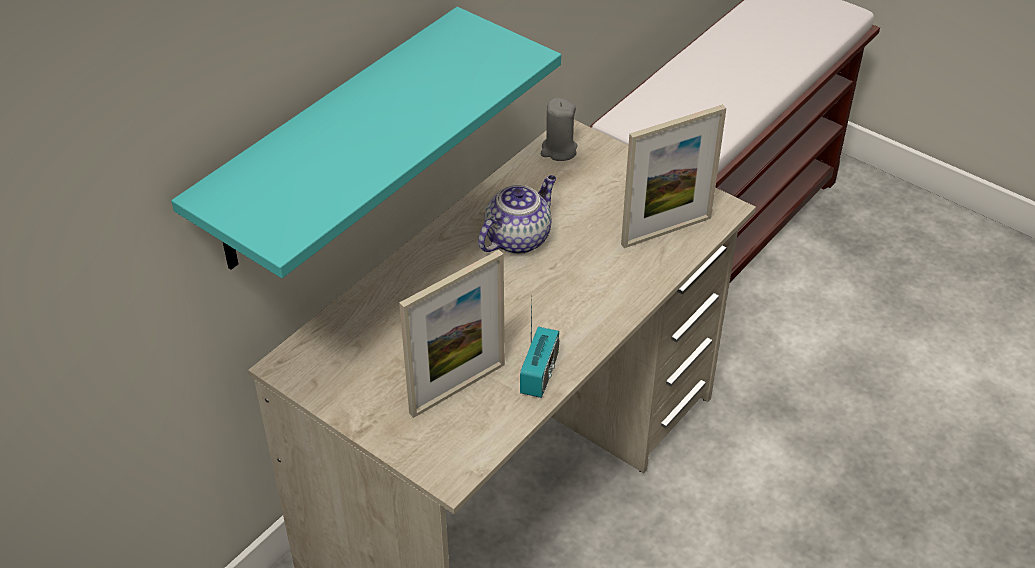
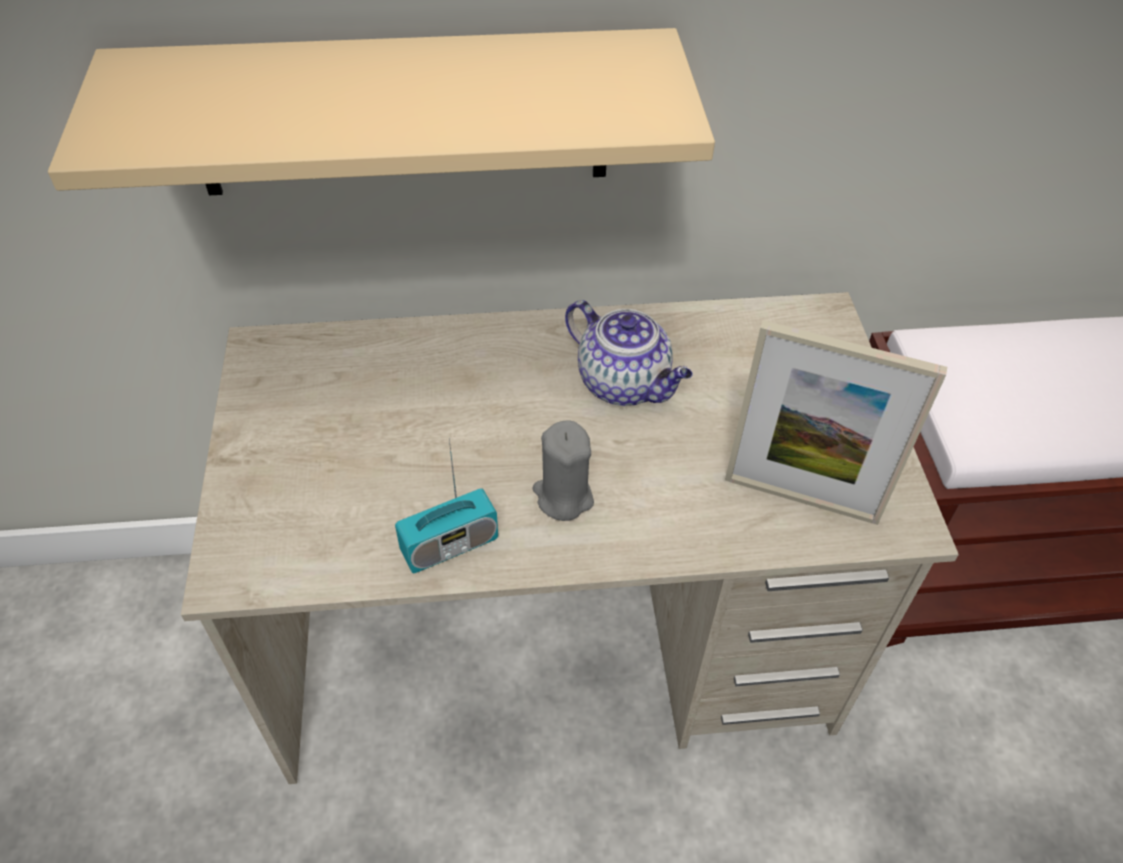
camera: 45 degrees right, 5 degrees up
turquoise shelf [171,7,561,278] -> beige shelf [48,28,715,195]
picture frame [399,250,505,418] -> none
teapot [478,175,556,254] -> teapot turned 45 degrees clockwise [565,300,693,406]
grey candle [541,98,577,161] -> grey candle moved to [532,421,594,521]

